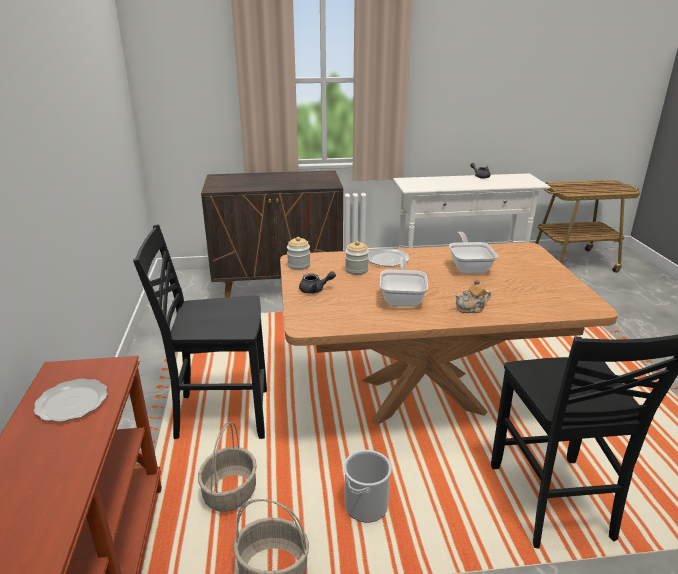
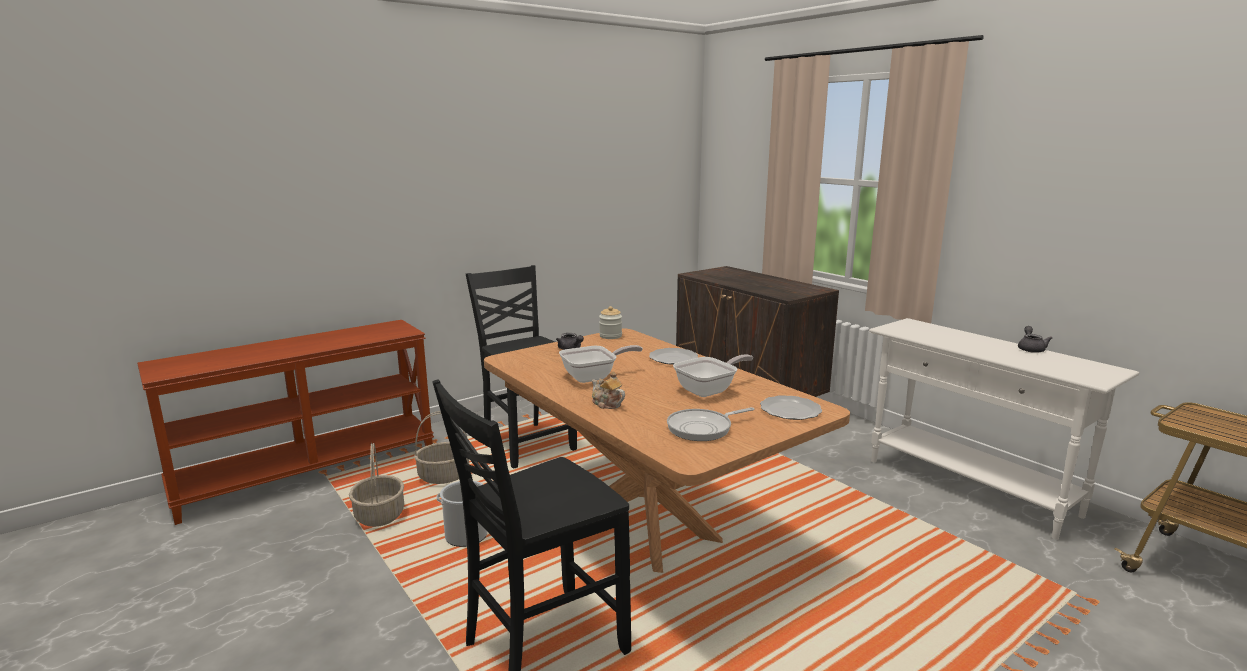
camera: 60 degrees right, 10 degrees down
plate [34,379,108,422] -> plate moved to [760,395,822,420]
jar [345,241,369,275] -> none
none -> frying pan [667,407,755,441]

